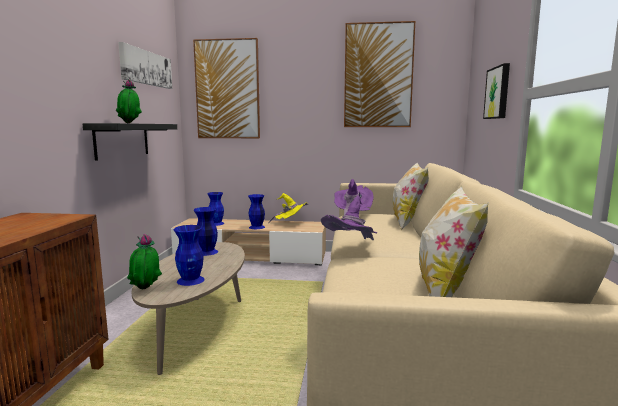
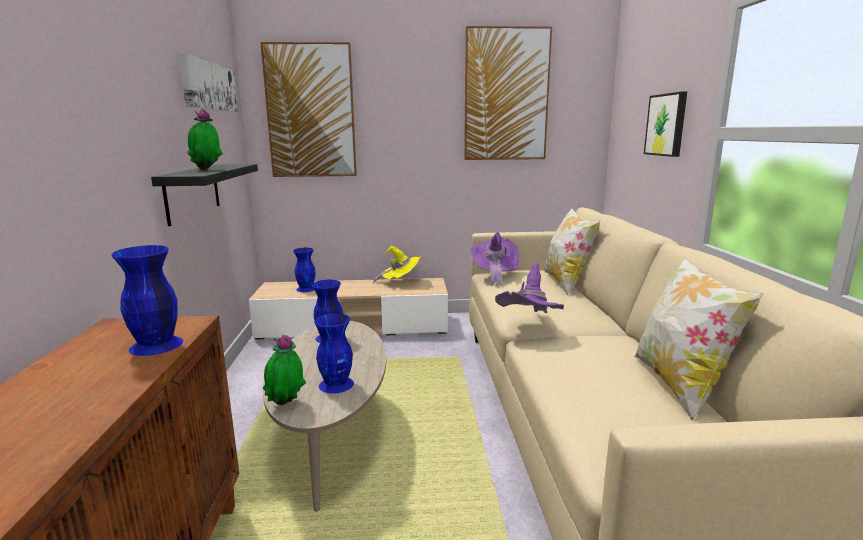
camera: 10 degrees left, 5 degrees up
blue vase [248,194,265,229] -> blue vase moved to [111,245,183,356]

